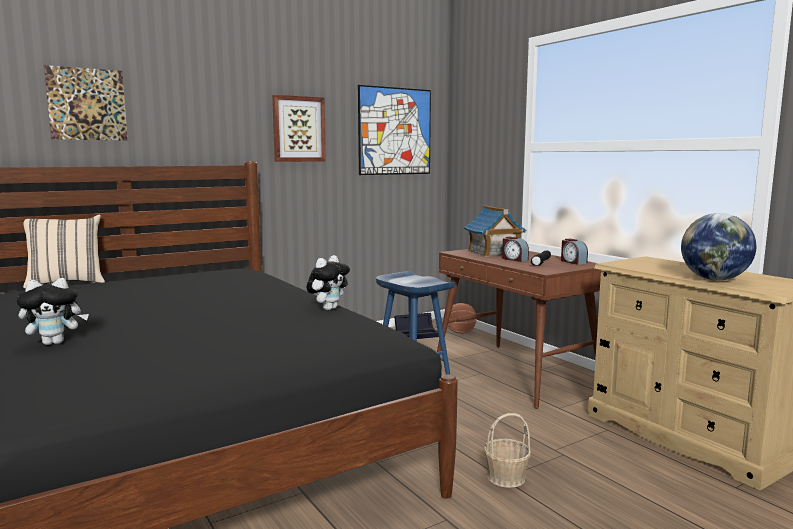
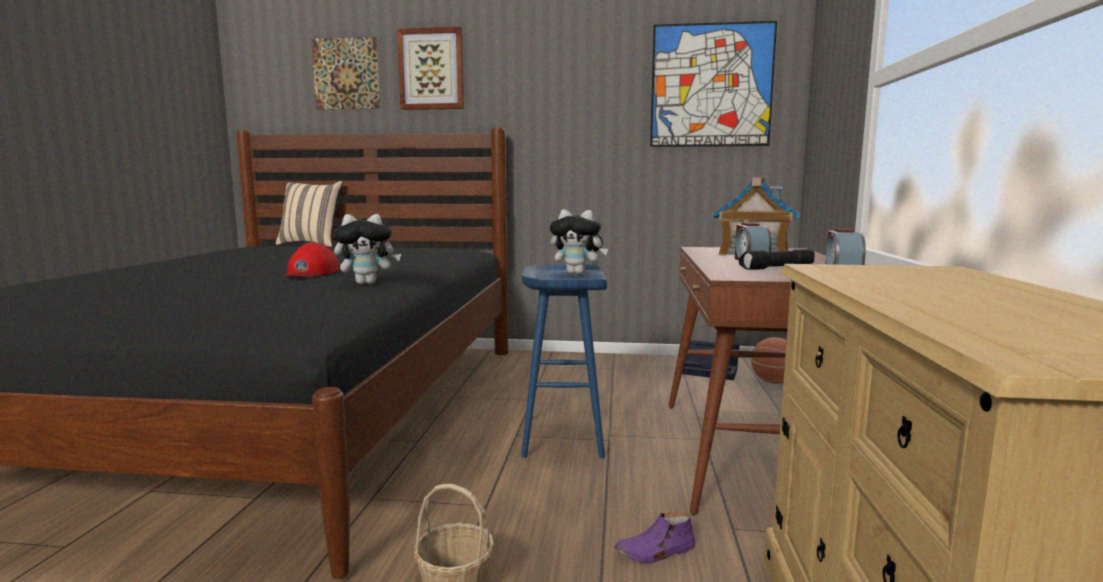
camera: 40 degrees right, 0 degrees up
plush toy [16,278,89,345] -> plush toy moved to [550,209,608,274]
picture [272,95,326,162] -> picture moved to [397,27,464,110]
globe [681,213,756,280] -> none
none -> red cap [284,243,339,277]
none -> purple shoe [614,512,695,563]

